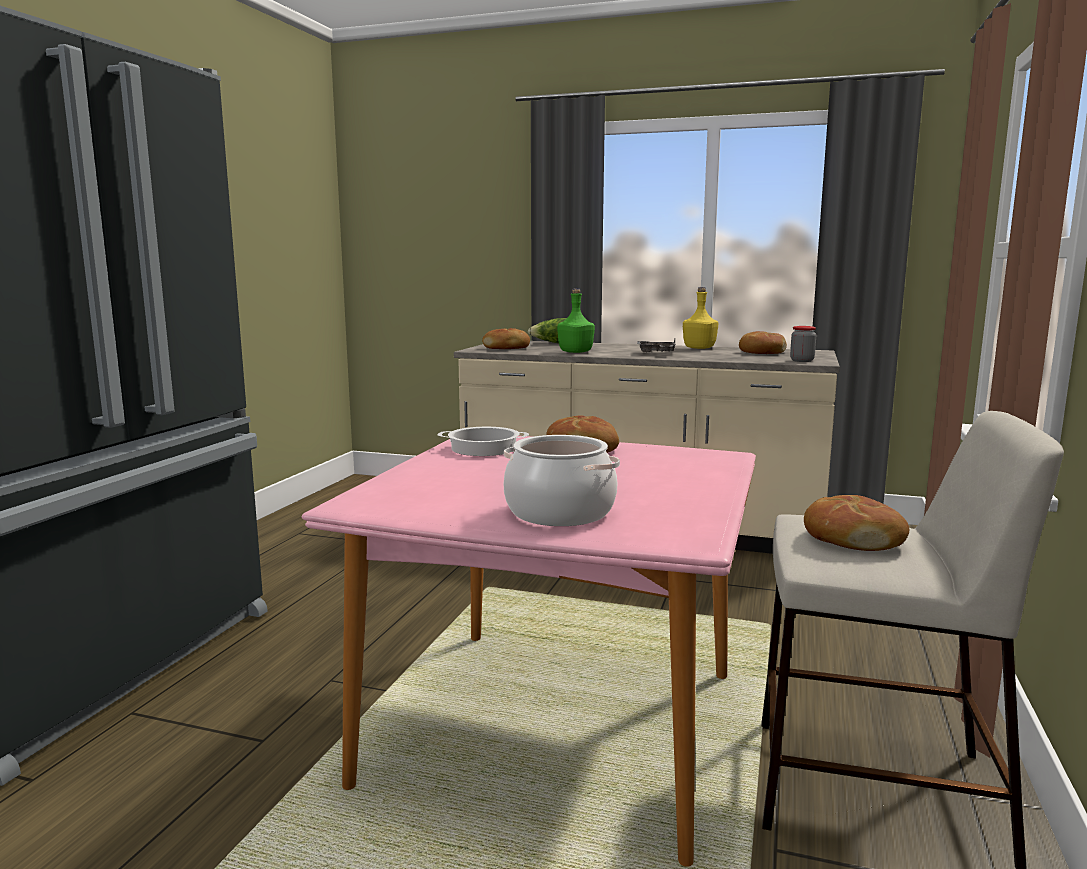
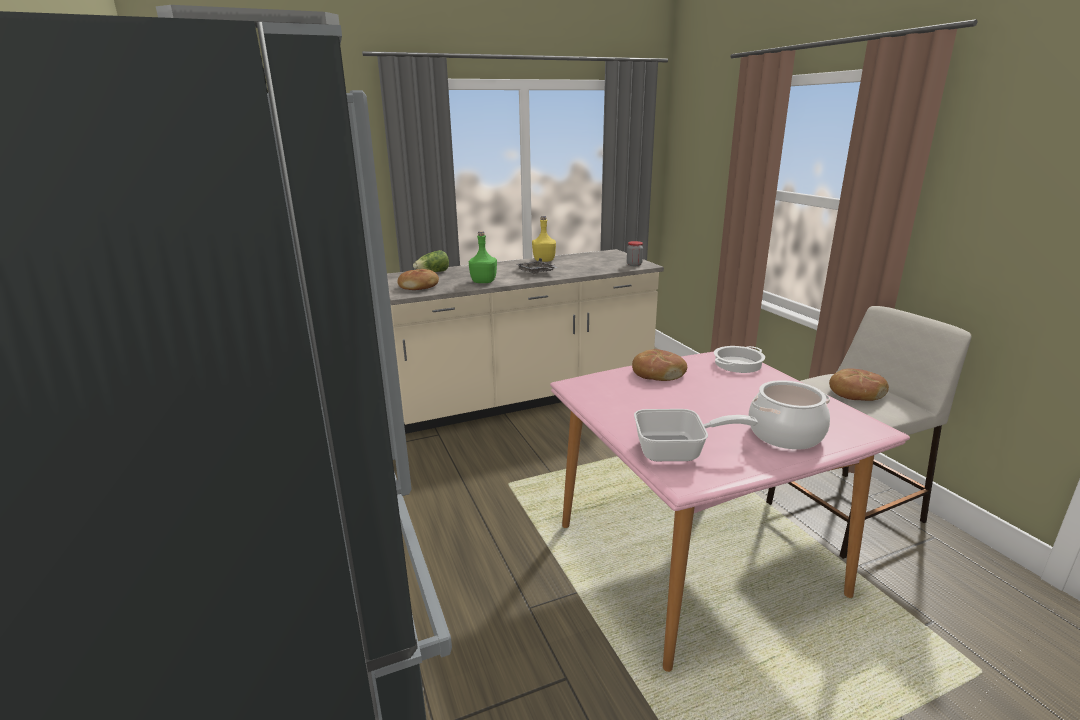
camera: 40 degrees left, 10 degrees up
cooking pot [438,427,529,456] -> cooking pot moved to [714,346,765,373]
bread [739,331,787,354] -> none
none -> frying pan [634,409,758,461]

